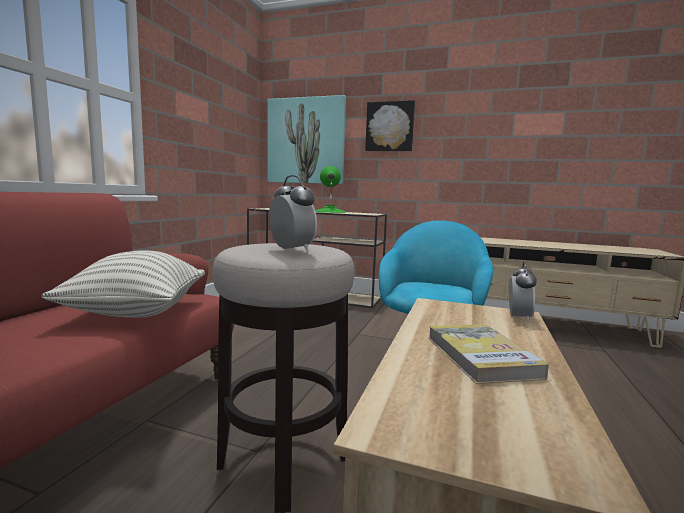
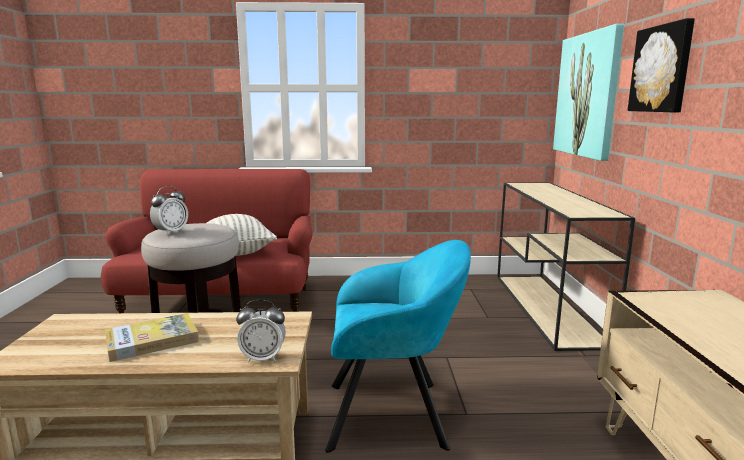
camera: 70 degrees right, 5 degrees up
green table lamp [315,166,347,213] -> none

